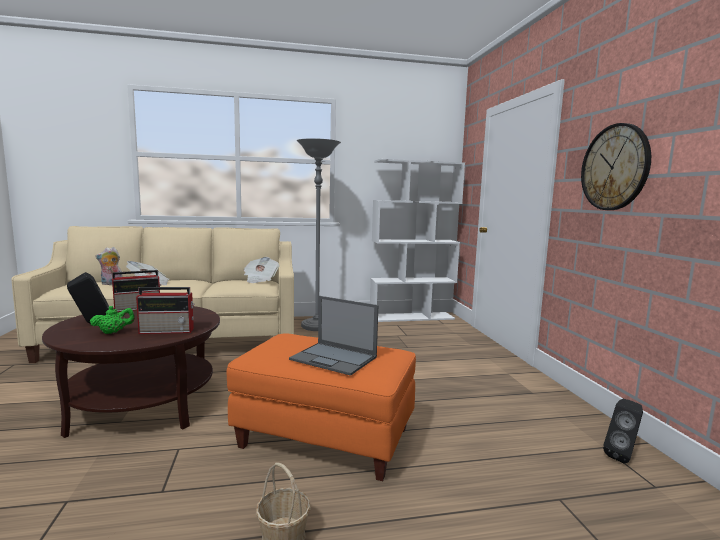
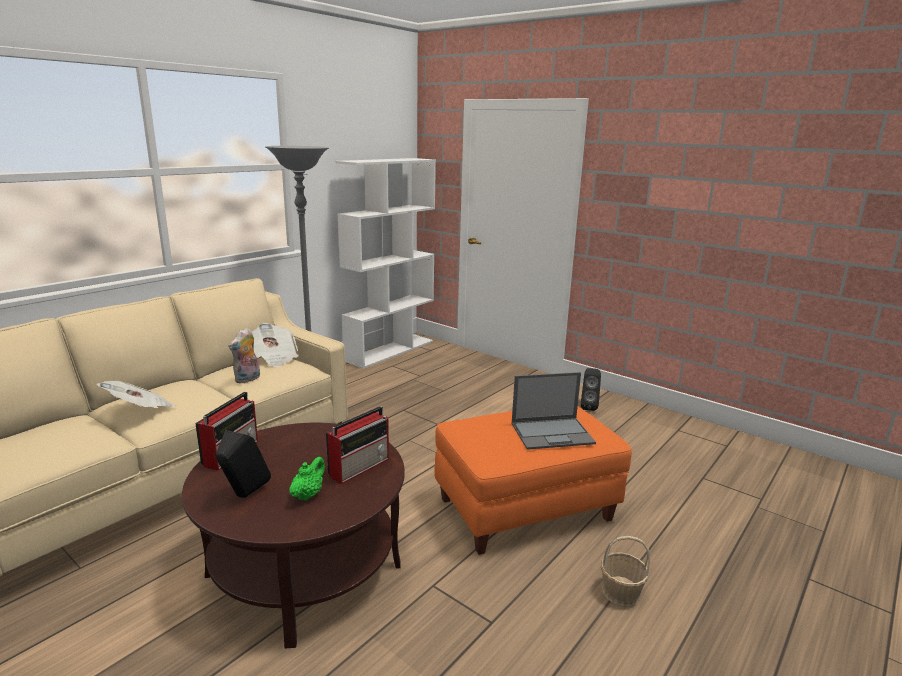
camera: 40 degrees left, 10 degrees up
plush toy [96,247,123,285] -> plush toy moved to [229,328,260,384]
wall clock [581,123,651,210] -> none
black speaker [603,399,643,464] -> black speaker moved to [581,368,601,411]

